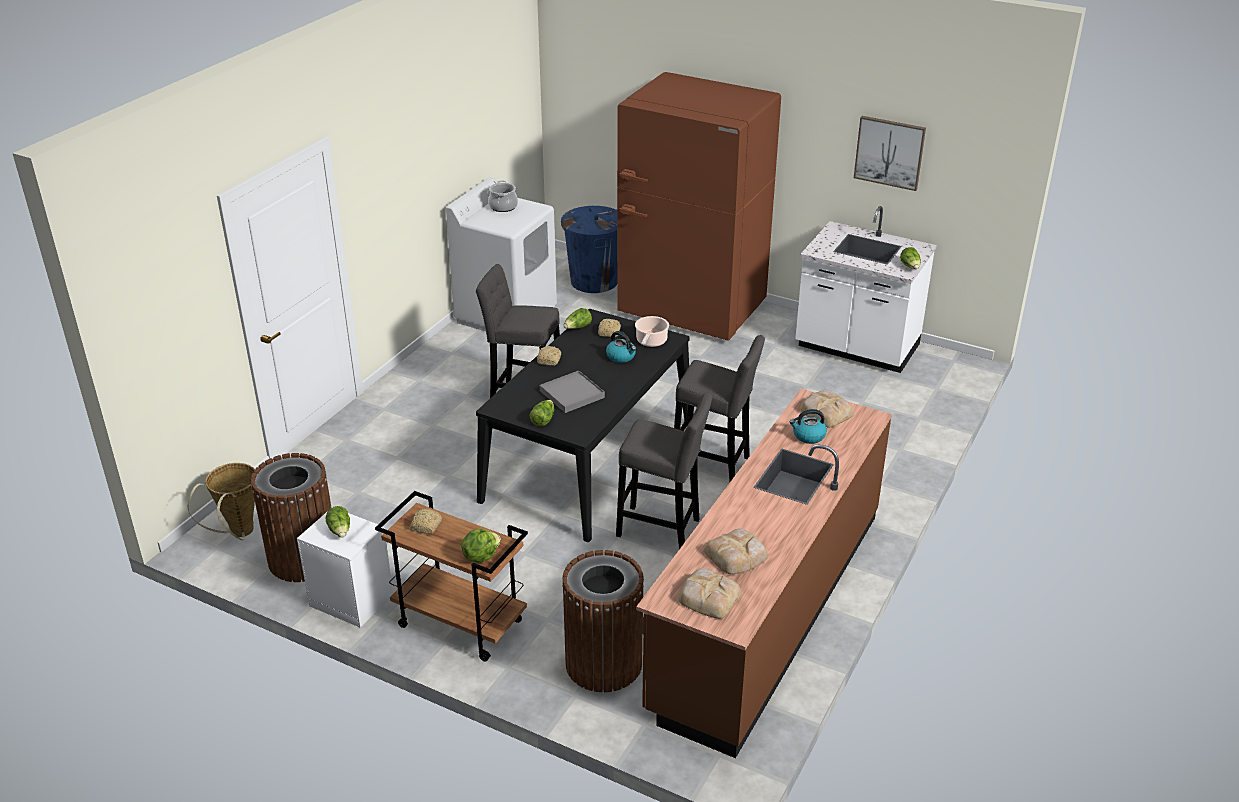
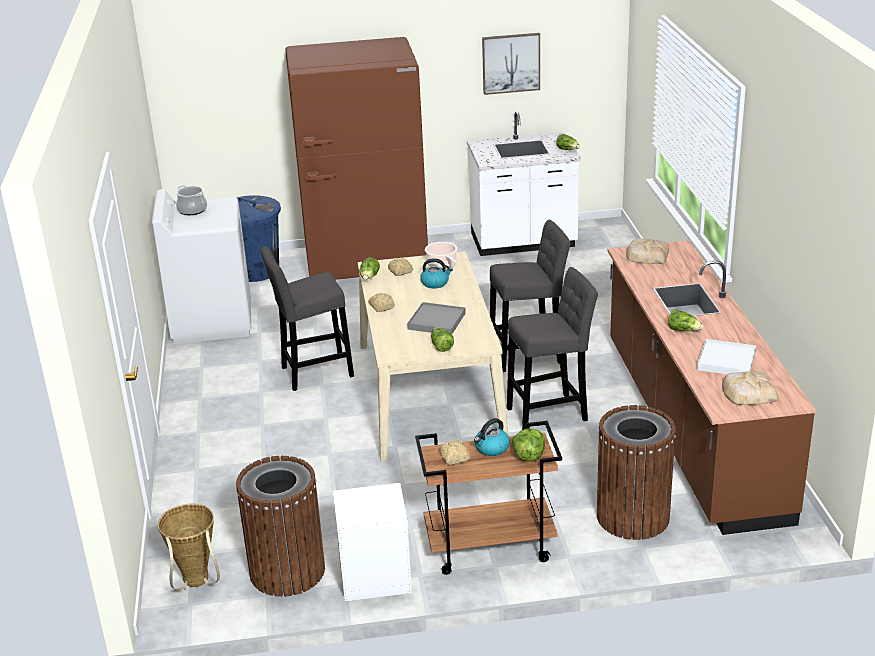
camera: 35 degrees left, 5 degrees down
lettuce [326,506,350,537] -> lettuce moved to [668,310,703,331]
black dining table [476,309,690,542] -> beige dining table [358,252,508,461]
bread [704,528,768,574] -> white tray [697,339,756,374]
kettle [789,409,827,444] -> kettle moved to [474,418,510,456]

